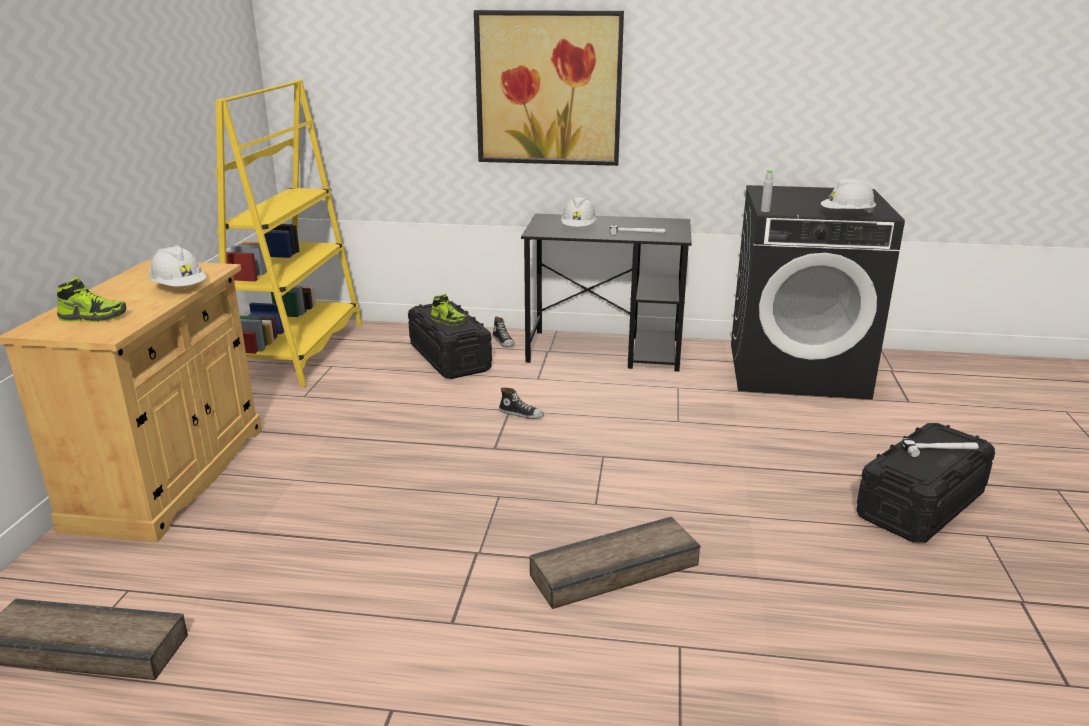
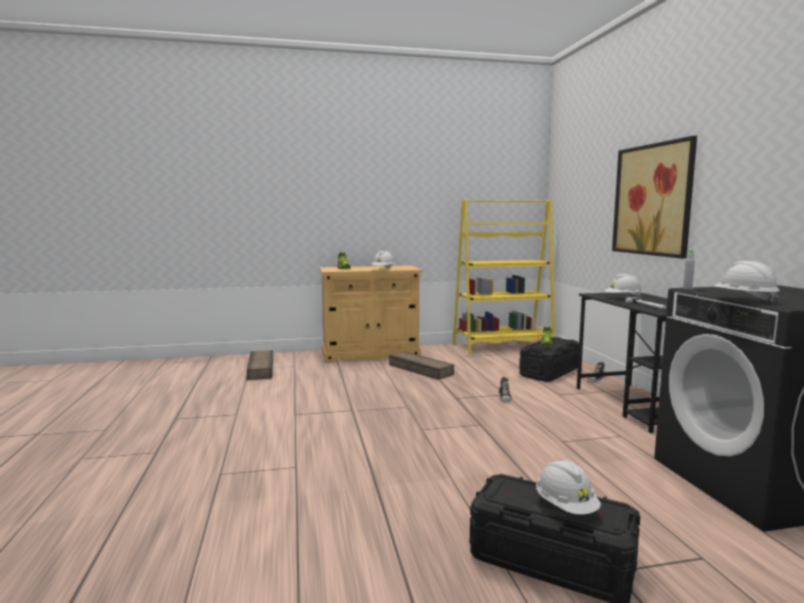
camera: 70 degrees right, 15 degrees down
crate [529,516,701,609] -> crate moved to [389,352,454,380]
hammer [902,438,979,457] -> white hard hat [536,460,601,515]

